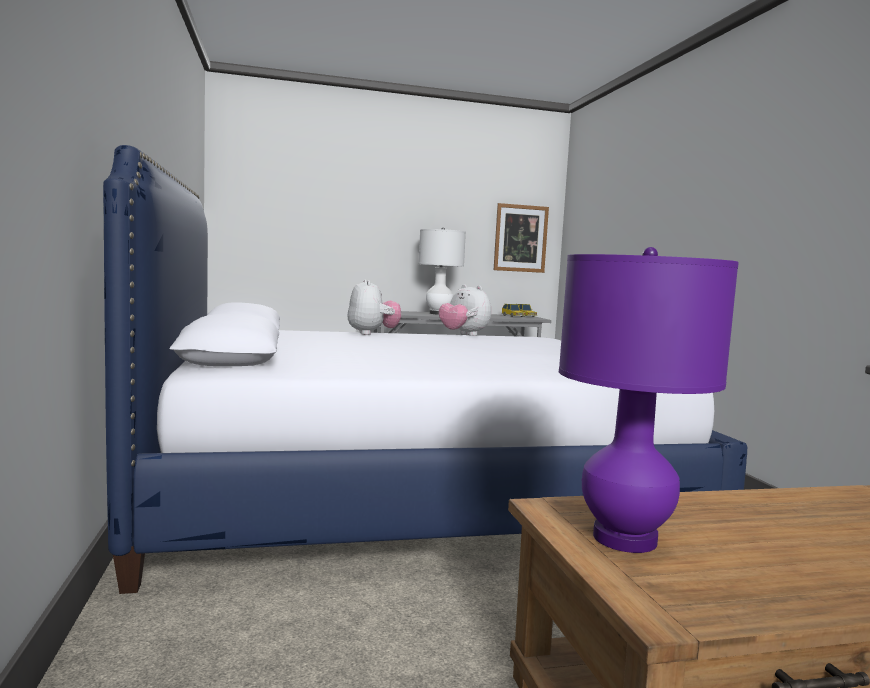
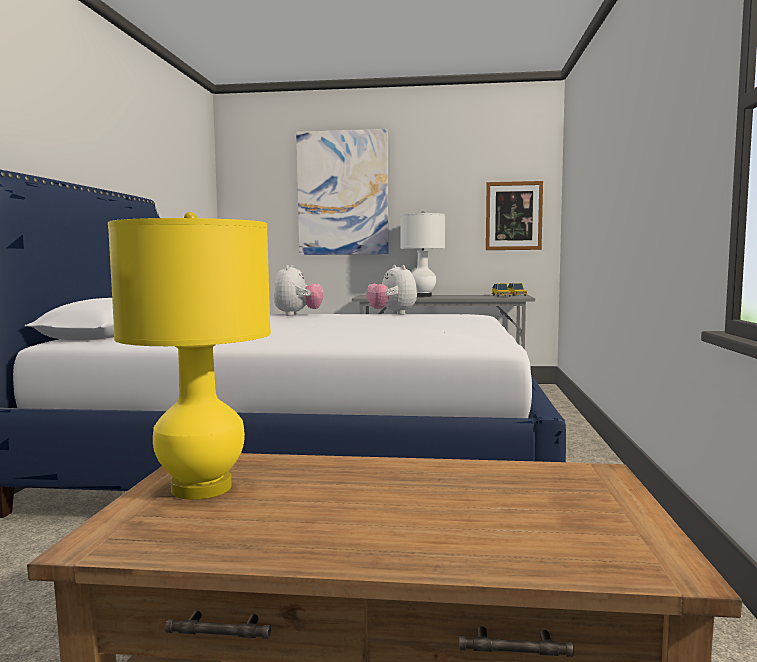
camera: 20 degrees right, 0 degrees up
purple table lamp [559,247,739,553] -> yellow table lamp [108,212,271,500]
none -> picture [296,129,389,255]

